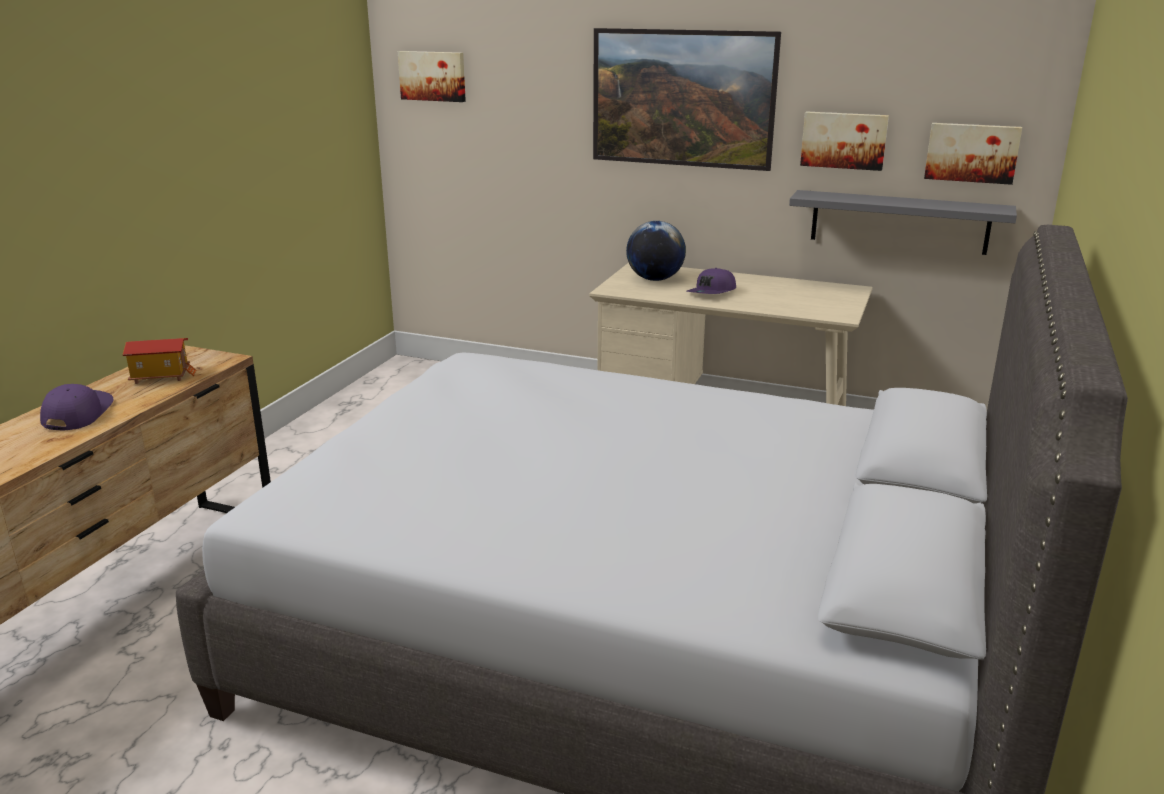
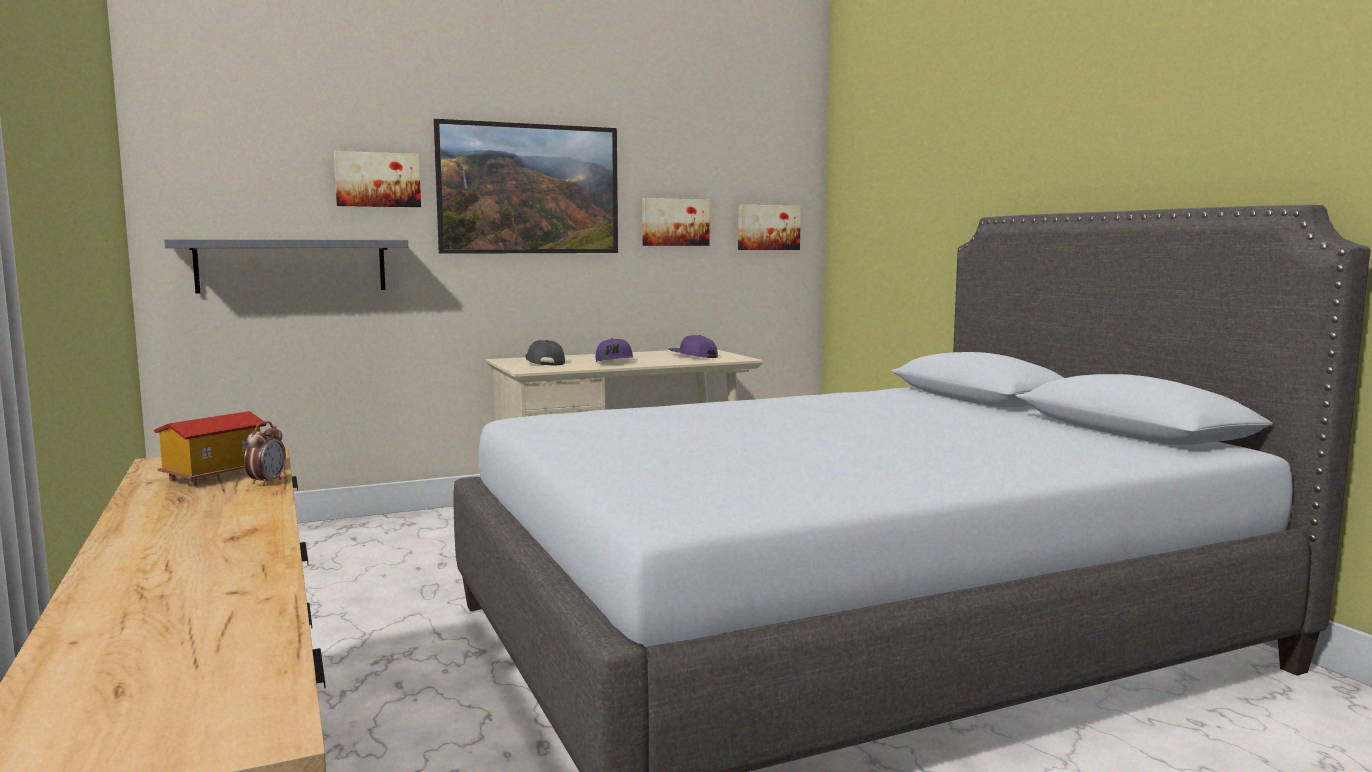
camera: 45 degrees left, 15 degrees down
purple cap [40,384,114,430] -> purple cap moved to [668,335,718,358]
picture [398,51,466,102] -> picture moved to [334,151,421,207]
globe [626,221,686,281] -> grey cap [525,340,565,365]
grey shelf [789,190,1017,255] -> grey shelf moved to [164,239,408,293]
none -> alarm clock [244,421,286,486]

